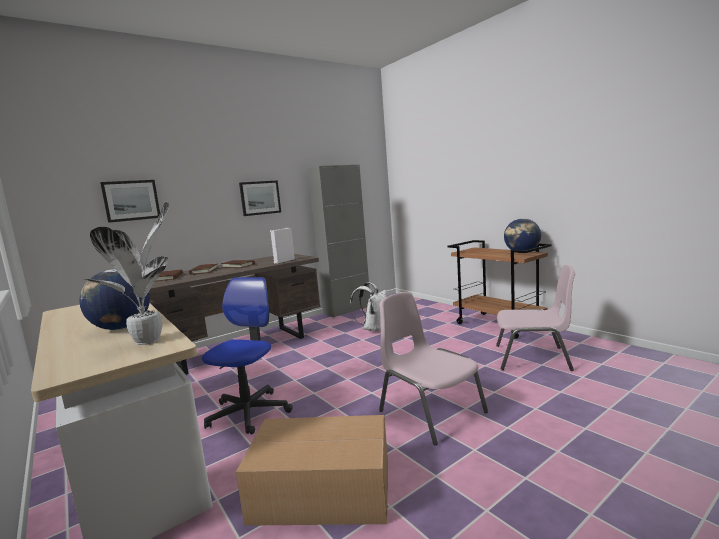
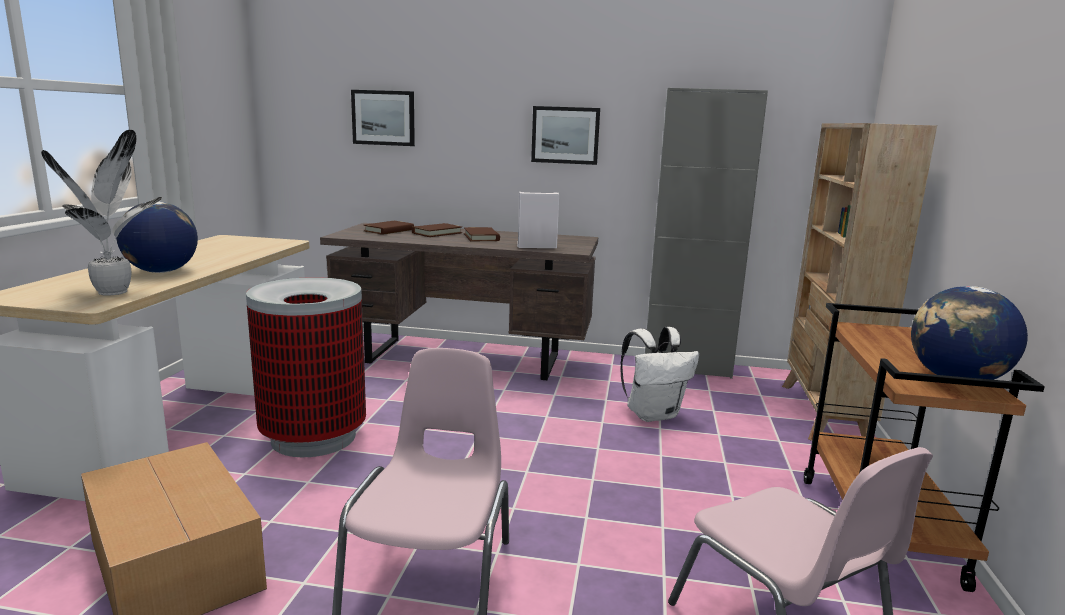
camera: 45 degrees right, 5 degrees up
office chair [202,277,293,434] -> trash can [246,277,366,457]
none -> beige bookcase [782,123,937,441]

